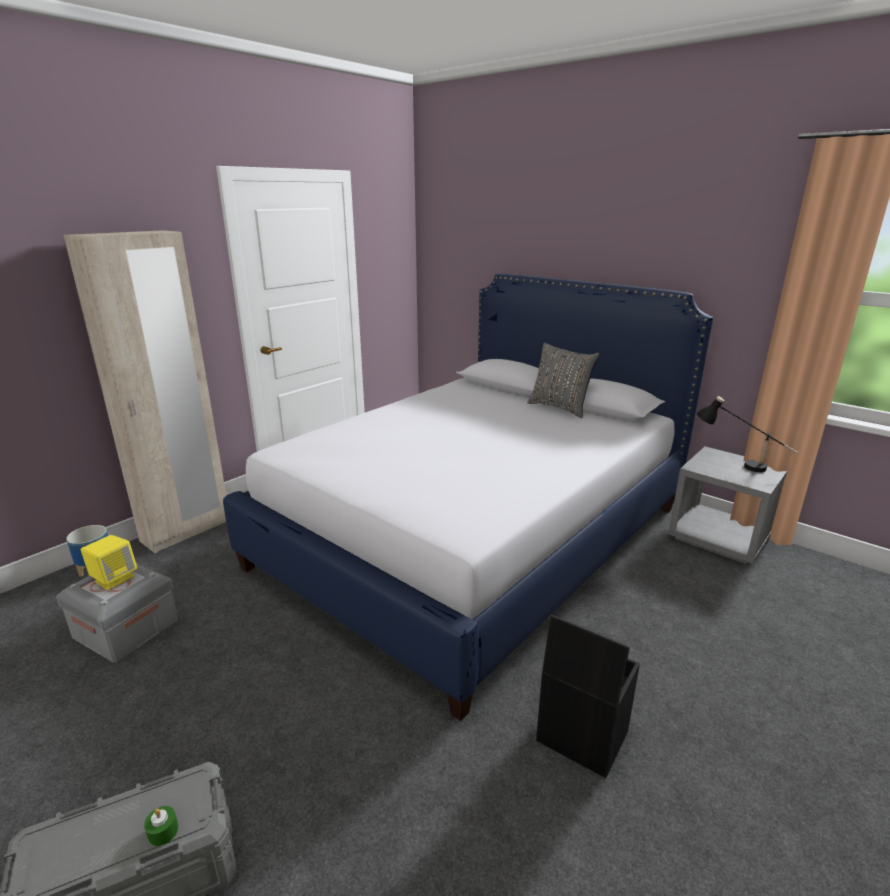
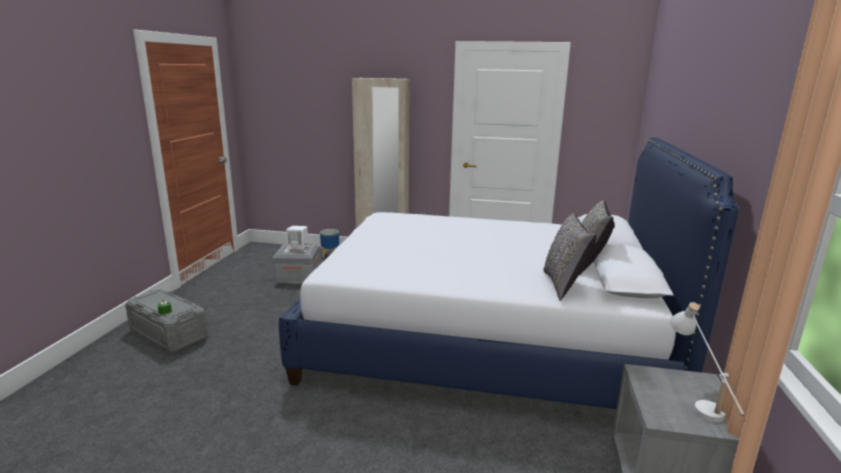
camera: 60 degrees right, 5 degrees down
yellow speaker [81,535,137,590] -> white speaker [286,226,308,250]
black storage box [536,615,640,778] -> none
black table lamp [697,396,798,472] -> white table lamp [670,302,745,422]
none -> grey pillow [543,213,596,301]

